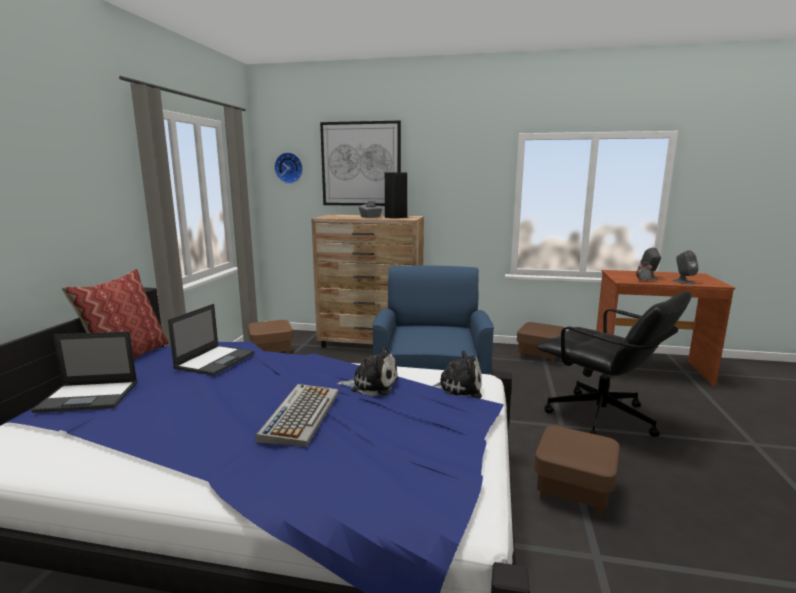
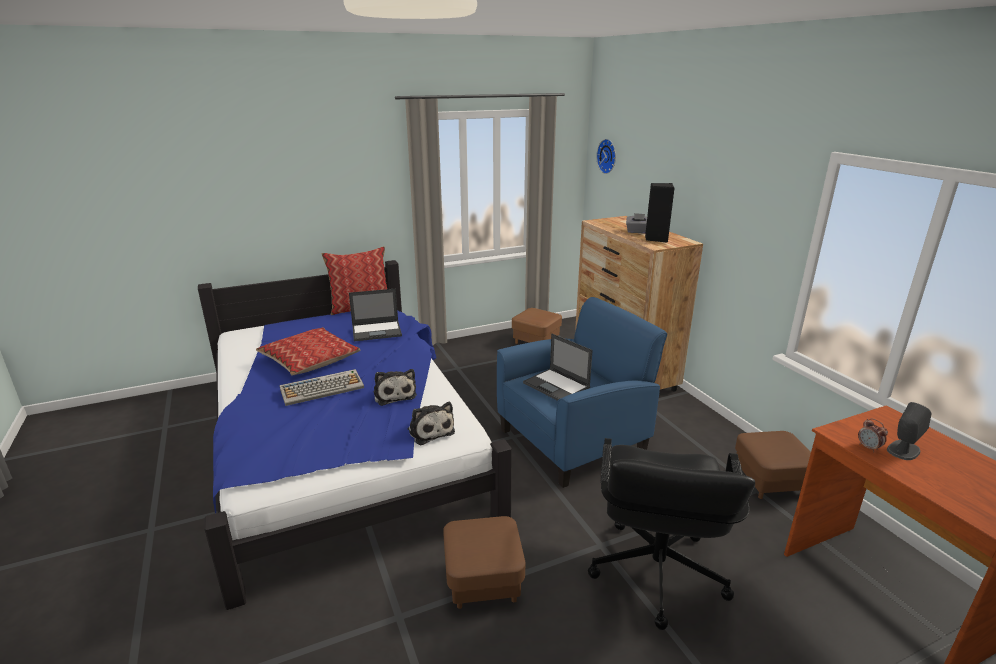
camera: 55 degrees right, 10 degrees up
laptop [31,331,138,413] -> laptop moved to [523,333,593,401]
picture [320,121,401,206] -> none
grey speaker [673,250,699,285] -> none
none -> pillow [256,327,360,376]

